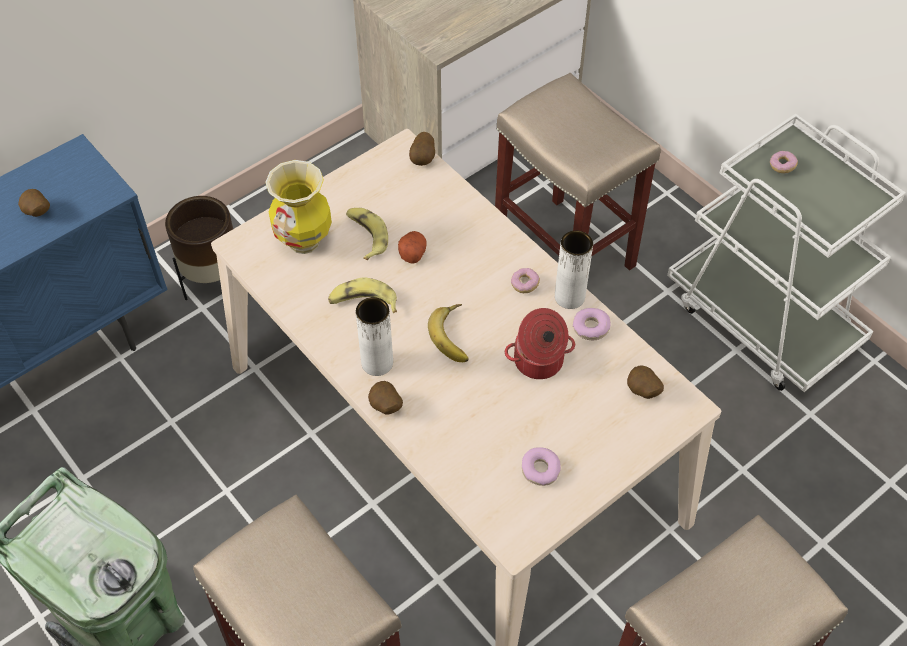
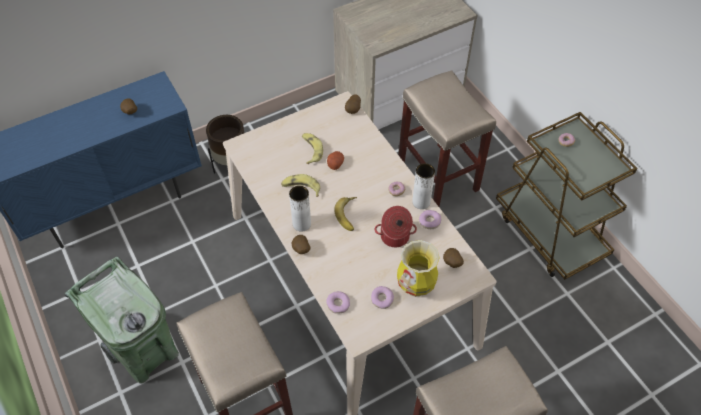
camera: 10 degrees right, 0 degrees up
vase [265,160,332,254] -> vase moved to [397,240,440,297]
white cart [667,113,906,392] -> brown cart [496,112,637,280]
none -> donut [327,291,350,314]

